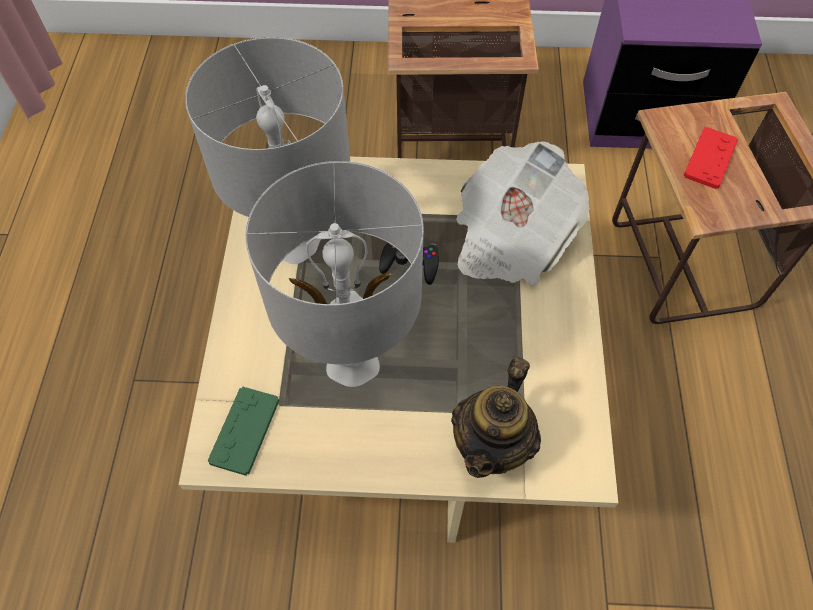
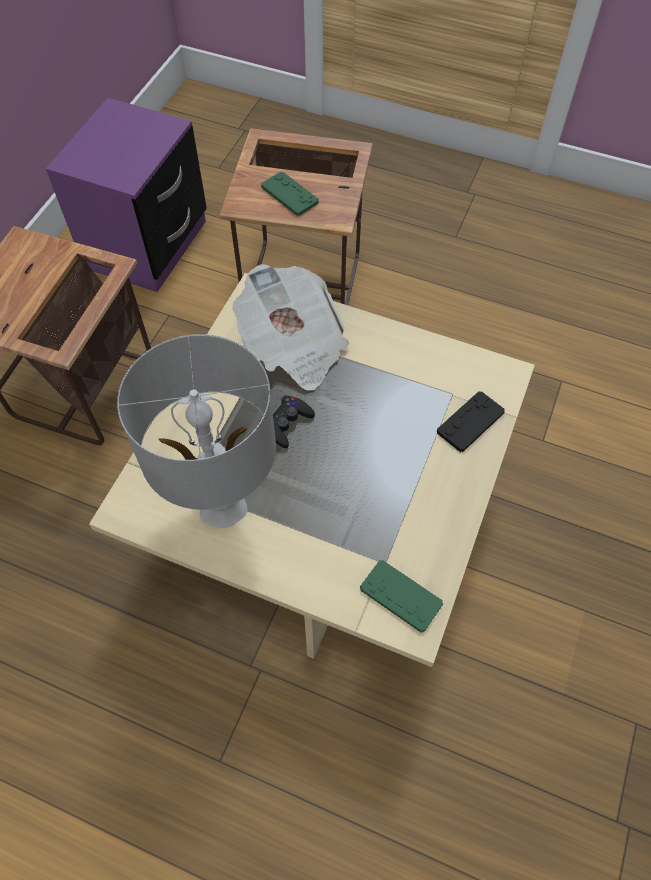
camera: 70 degrees left, 0 degrees up
grey table lamp [245,161,424,387] -> none
teapot [451,357,541,478] -> black game controller [437,391,505,452]
red game controller [683,127,738,189] -> green game controller [261,171,319,216]

